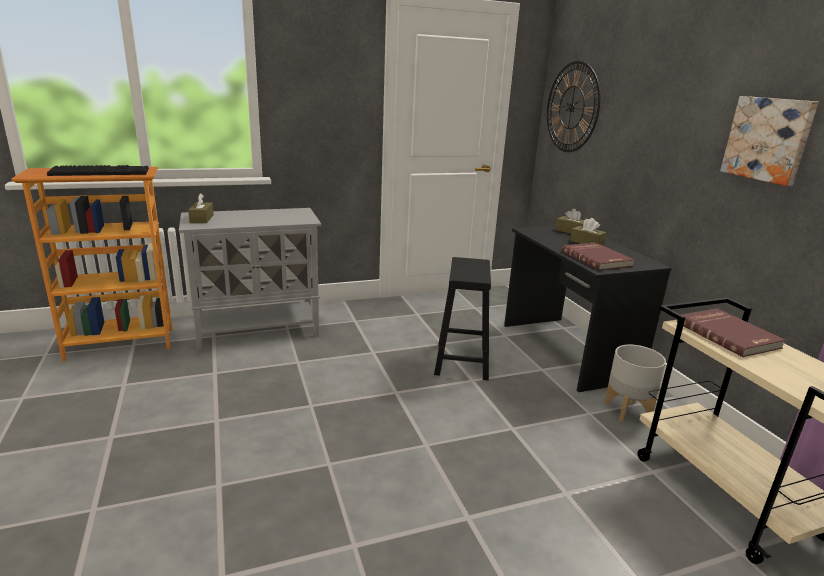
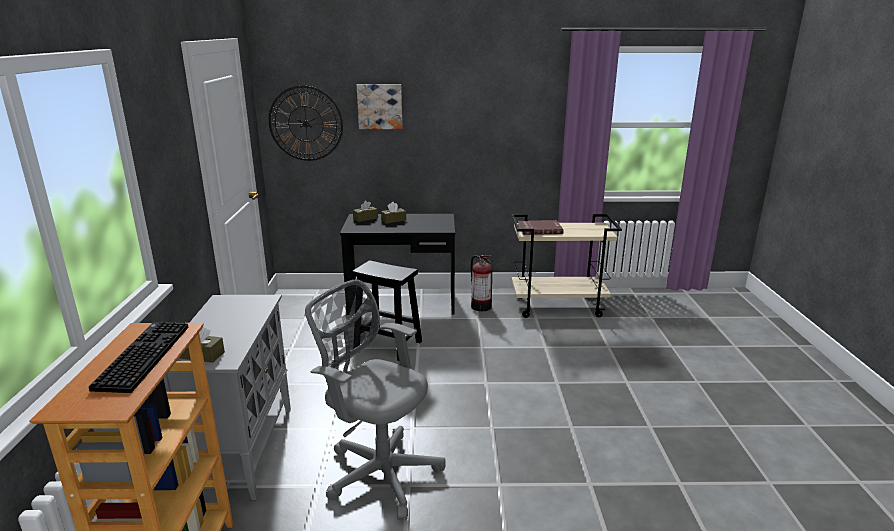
camera: 70 degrees left, 0 degrees up
red book [562,242,635,270] -> none
grey planter [604,345,666,422] -> fire extinguisher [471,255,492,311]
picture [720,96,819,186] -> picture moved to [357,84,403,129]
none -> grey office chair [305,279,446,520]

